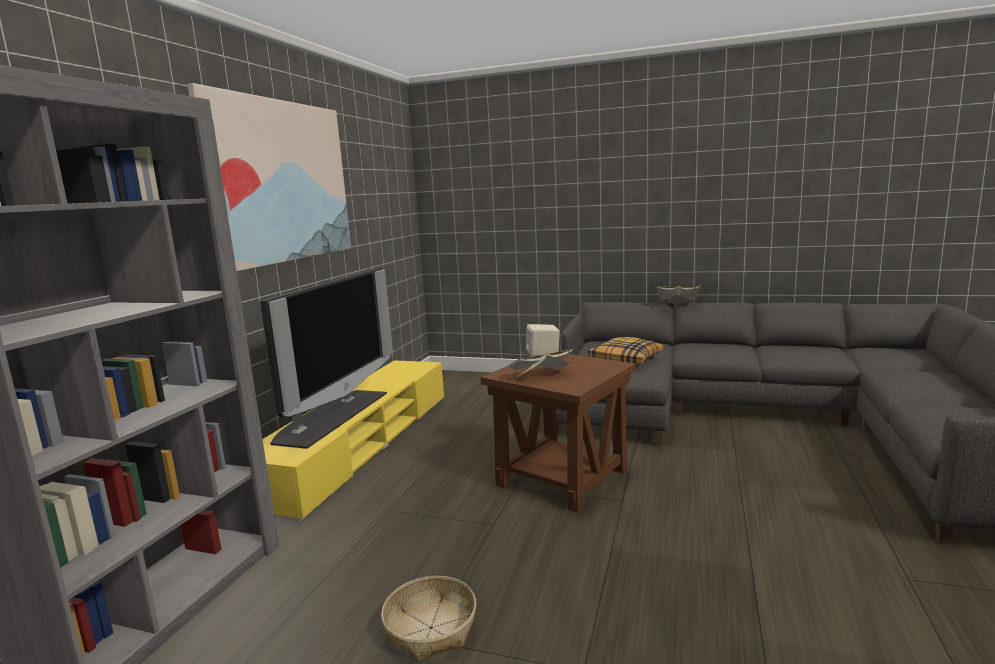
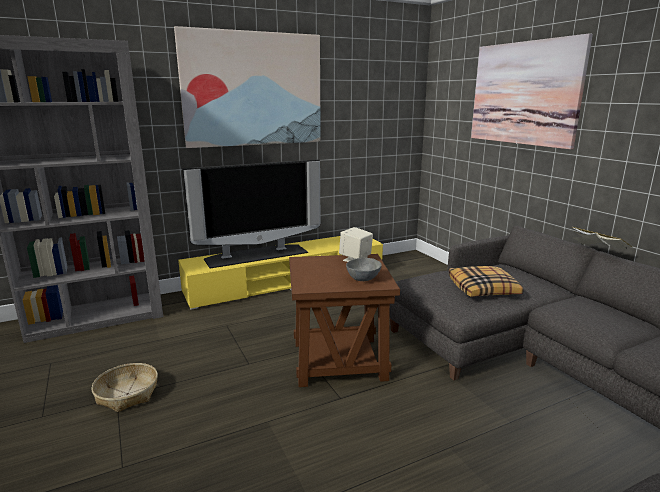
camera: 45 degrees right, 5 degrees up
book [506,349,574,376] -> none
none -> grey bowl [346,258,382,281]
none -> picture [471,33,593,149]

